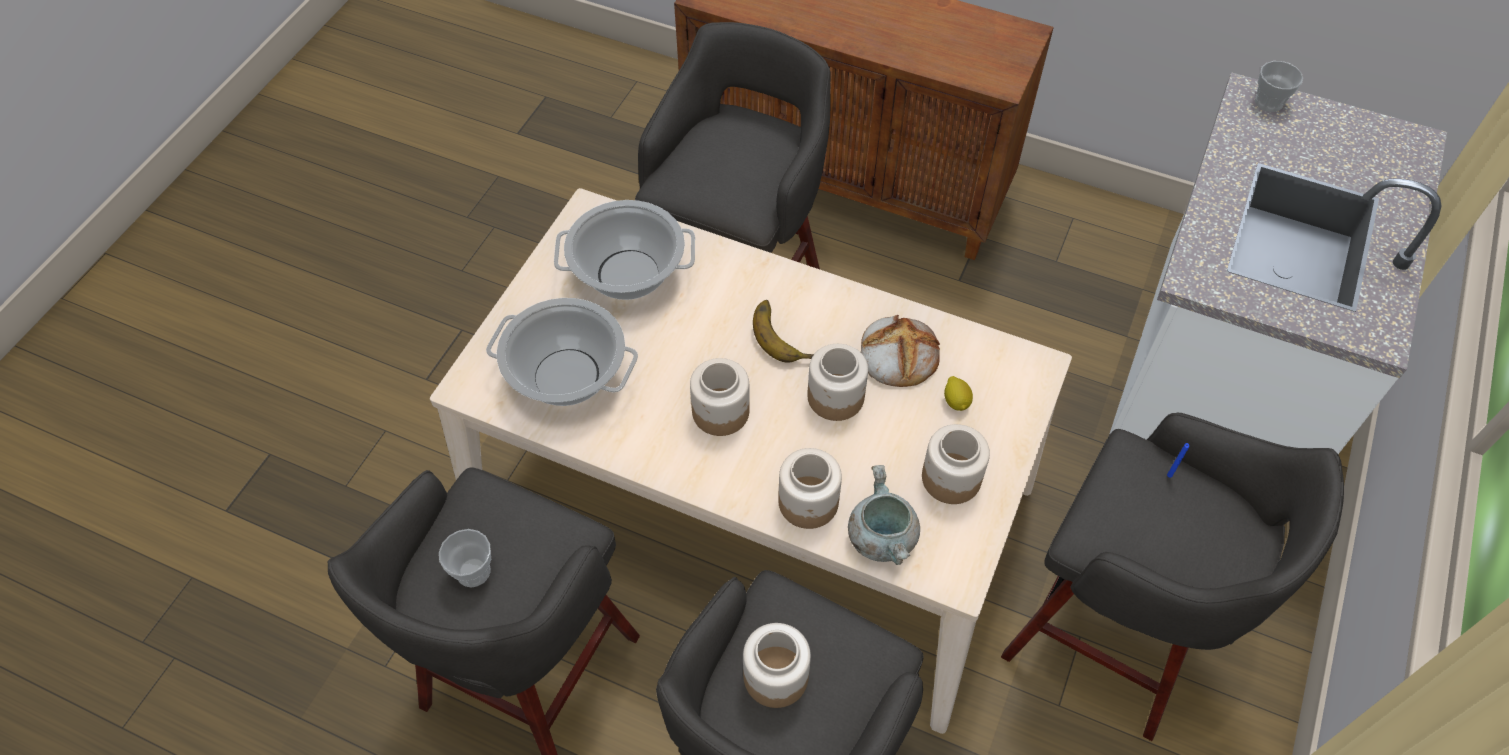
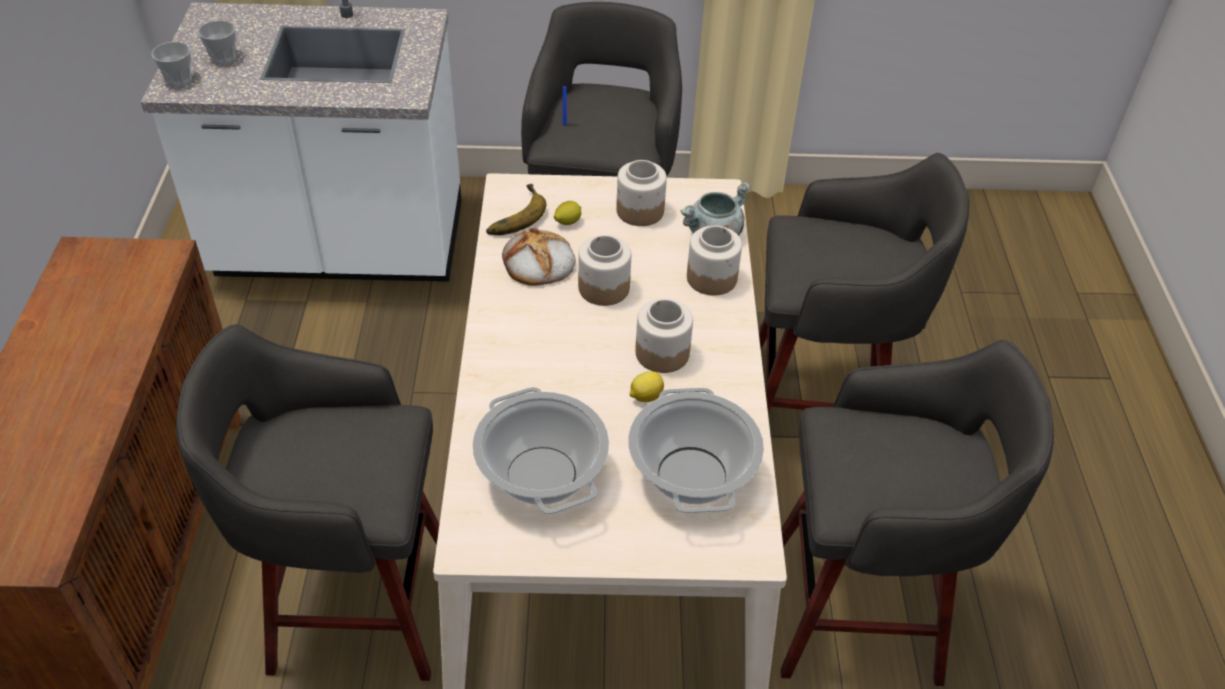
camera: 115 degrees left, 10 degrees down
cup [439,529,491,587] -> cup moved to [198,20,236,65]
jar [743,623,811,708] -> none
banana [753,300,814,363] -> banana moved to [486,184,546,235]
none -> lemon [630,371,664,402]

